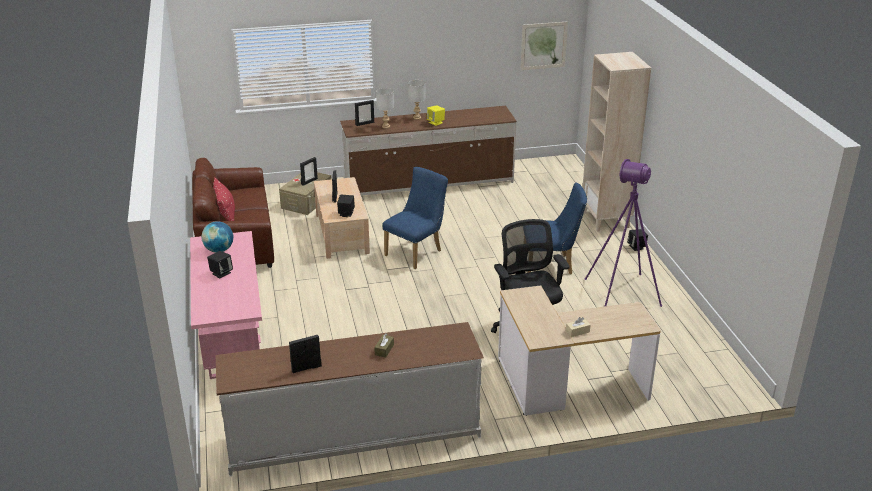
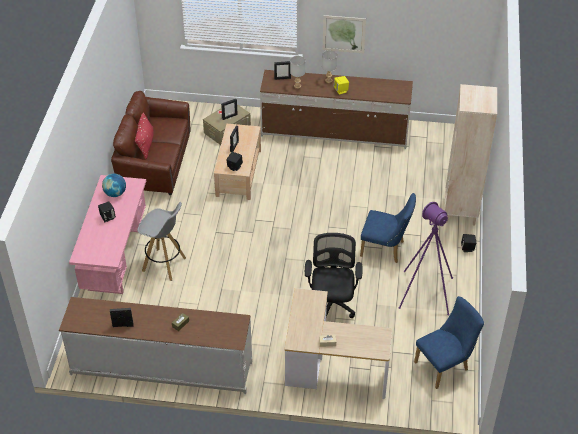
camera: 20 degrees right, 15 degrees up
blue chair [382,167,448,269] -> blue chair moved to [414,296,484,389]
picture [520,21,568,70] -> picture moved to [323,15,366,53]
none -> grey stool [137,202,186,281]

